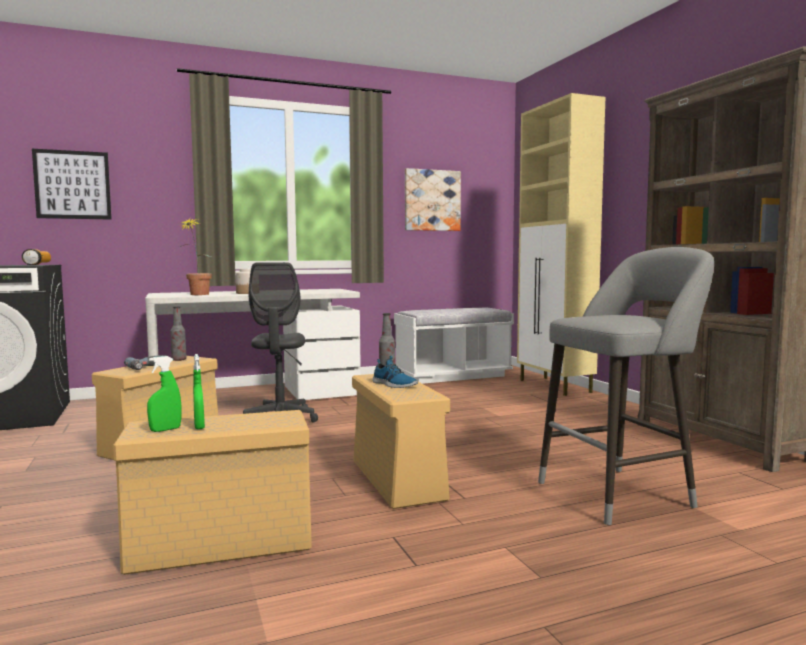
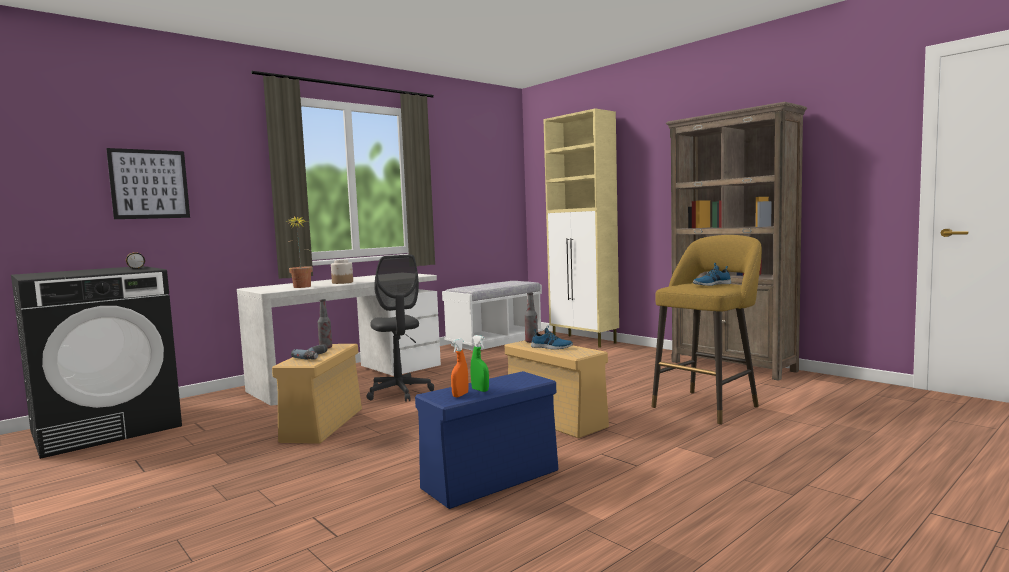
camera: 20 degrees left, 0 degrees up
beige storage box [113,410,312,575] -> blue storage box [415,371,558,509]
green spray bottle [147,356,181,432] -> orange spray bottle [451,338,469,397]
picture [405,168,461,231] -> none
grey stool [538,247,714,525] -> yellow stool [652,235,762,424]
none -> shoe [693,263,731,286]

